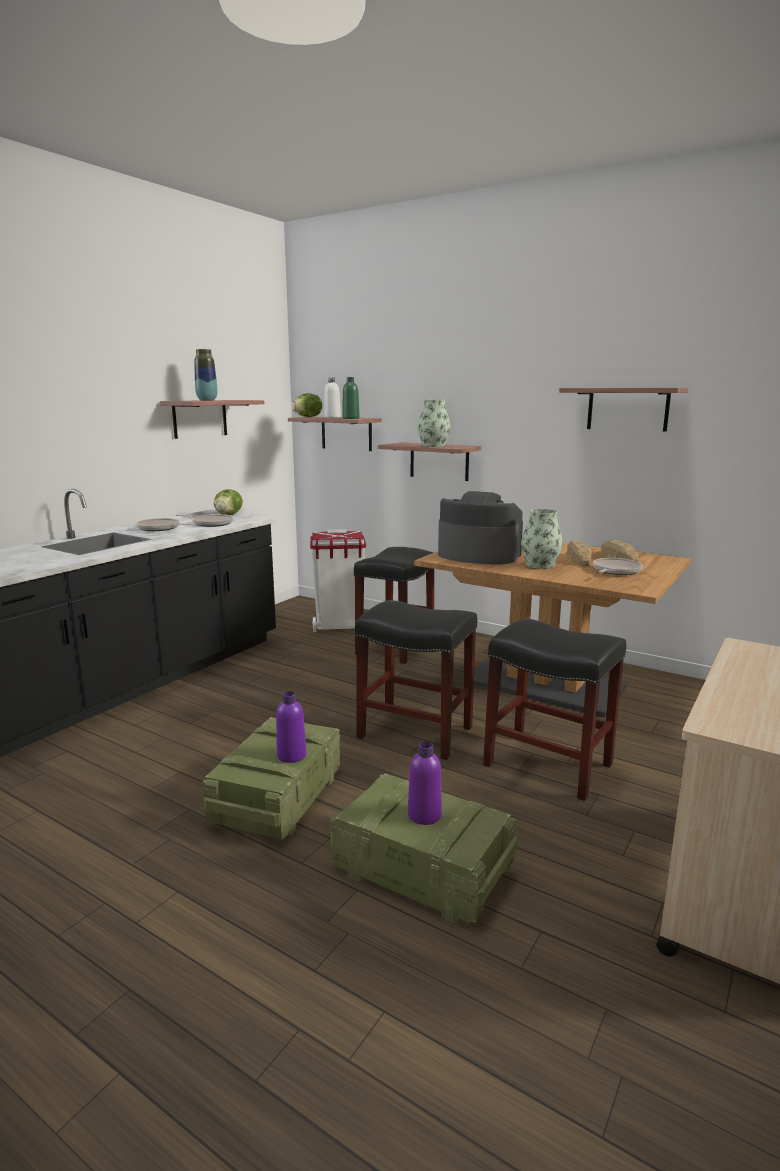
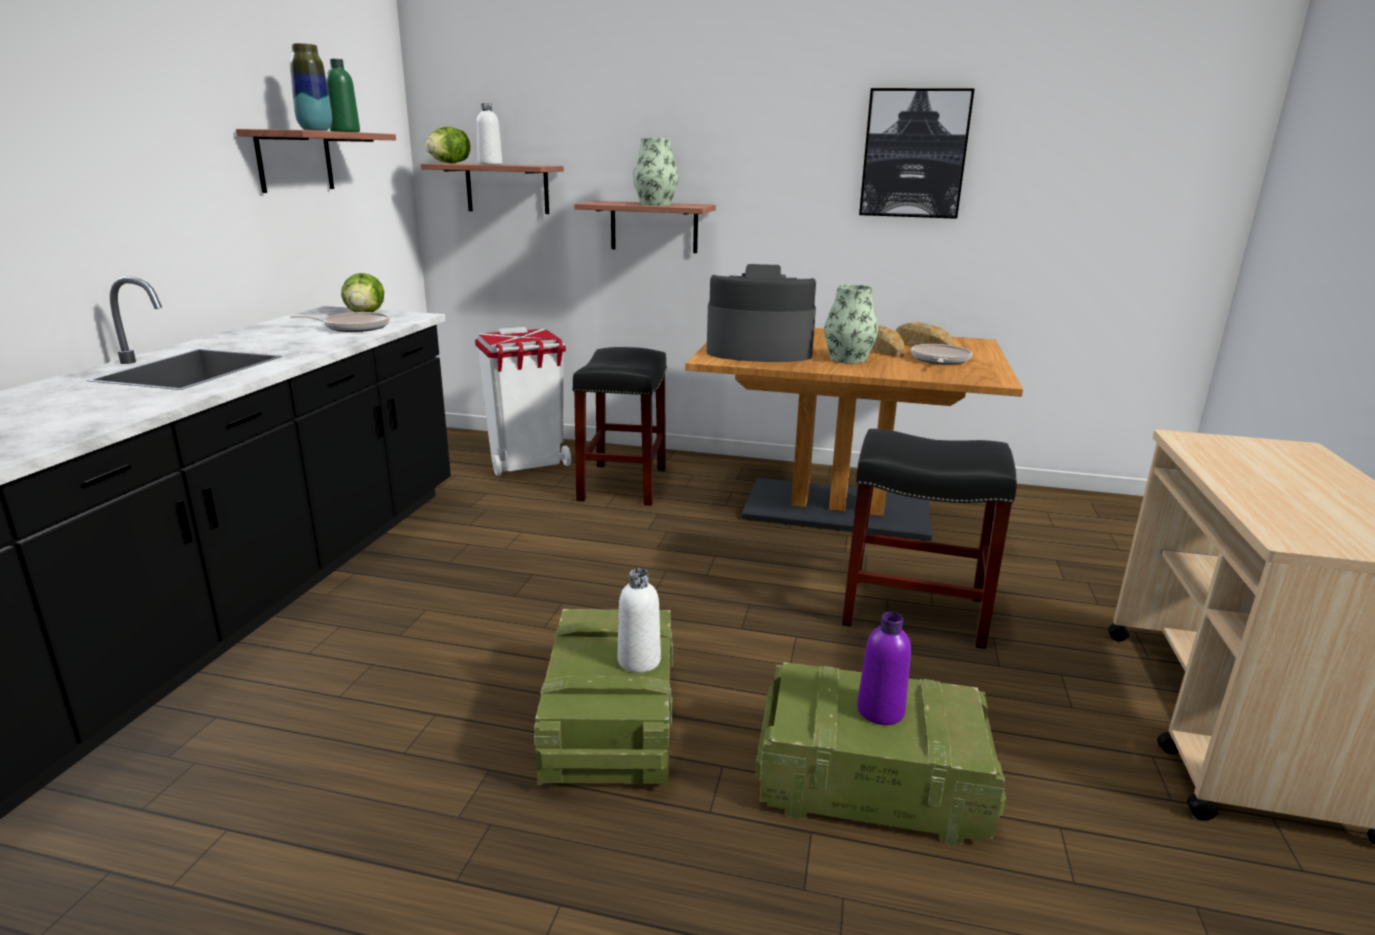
camera: 20 degrees left, 5 degrees up
frying pan [136,518,191,531] -> none
purple bottle [276,691,306,763] -> white bottle [618,568,661,673]
green bottle [342,377,360,419] -> green bottle moved to [326,59,360,132]
black stool [355,600,477,760] -> none
shelf [559,388,689,431] -> picture [859,88,974,219]

